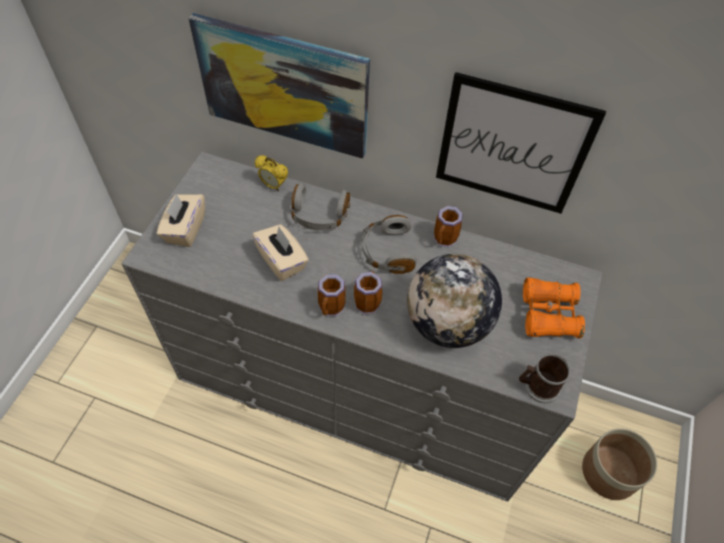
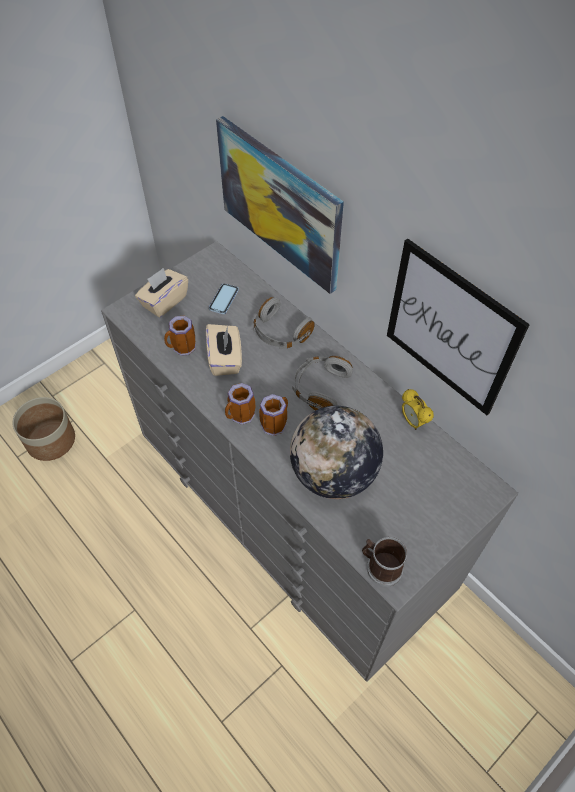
camera: 30 degrees right, 0 degrees up
alarm clock [255,155,288,191] -> alarm clock moved to [402,389,434,430]
mug [434,206,463,248] -> mug moved to [164,316,196,356]
orange binoculars [523,277,585,339] -> none
planter [582,428,657,500] -> planter moved to [13,397,75,461]
none -> phone [209,283,239,314]

